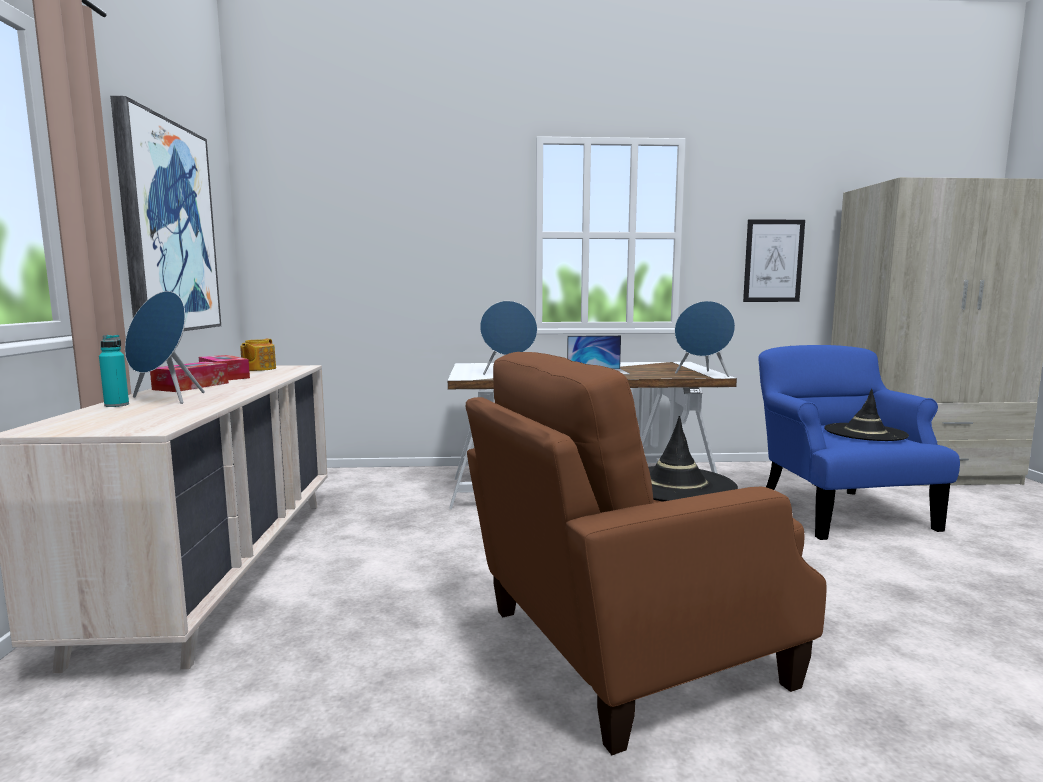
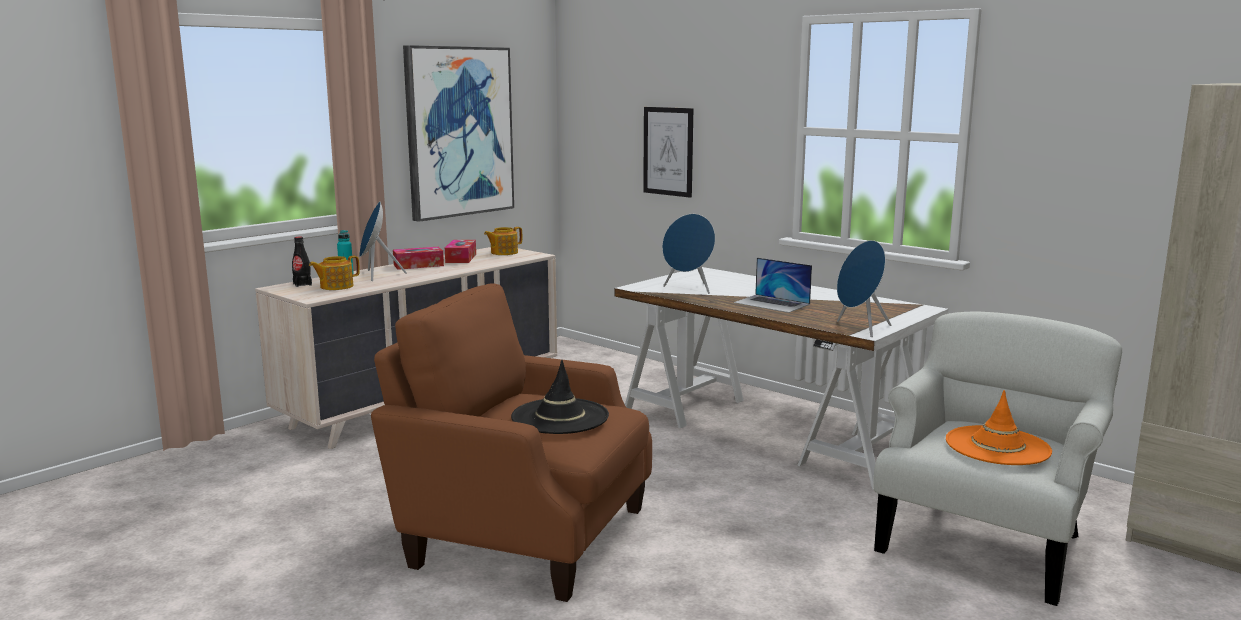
camera: 45 degrees right, 5 degrees up
picture [743,219,805,302] -> picture moved to [643,107,693,198]
blue armchair [758,345,960,540] -> white armchair [873,312,1122,606]
black hat [824,389,909,441] -> orange hat [946,390,1052,465]
none -> black bottle [292,236,312,287]
none -> teapot [309,256,360,290]

